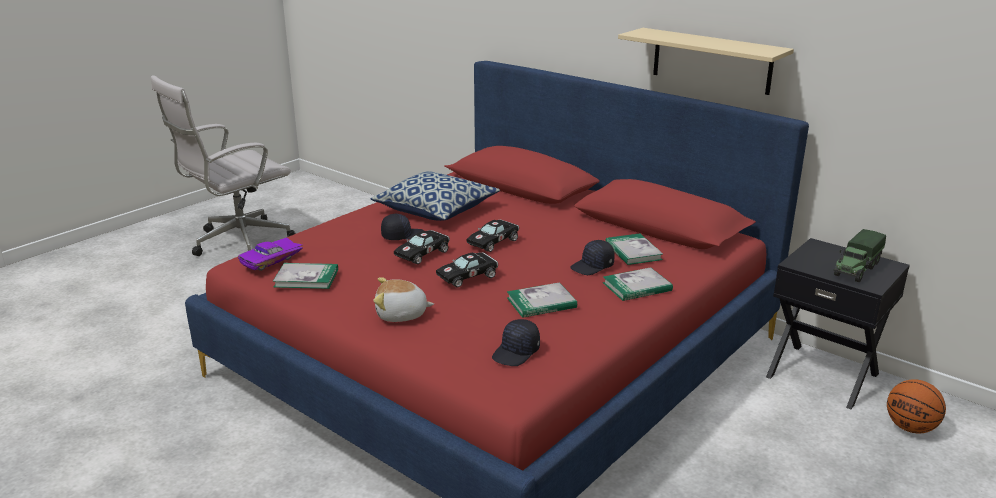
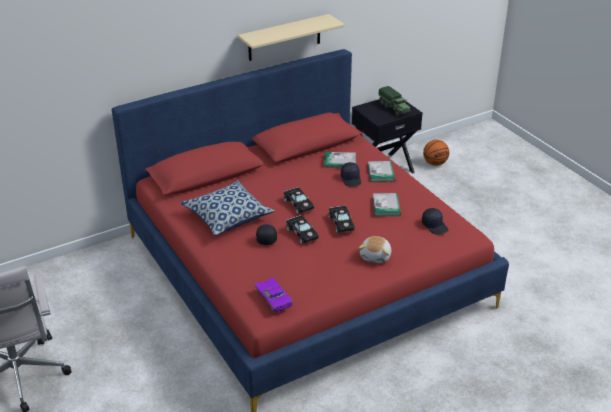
camera: 70 degrees left, 10 degrees up
book [273,263,338,289] -> none

